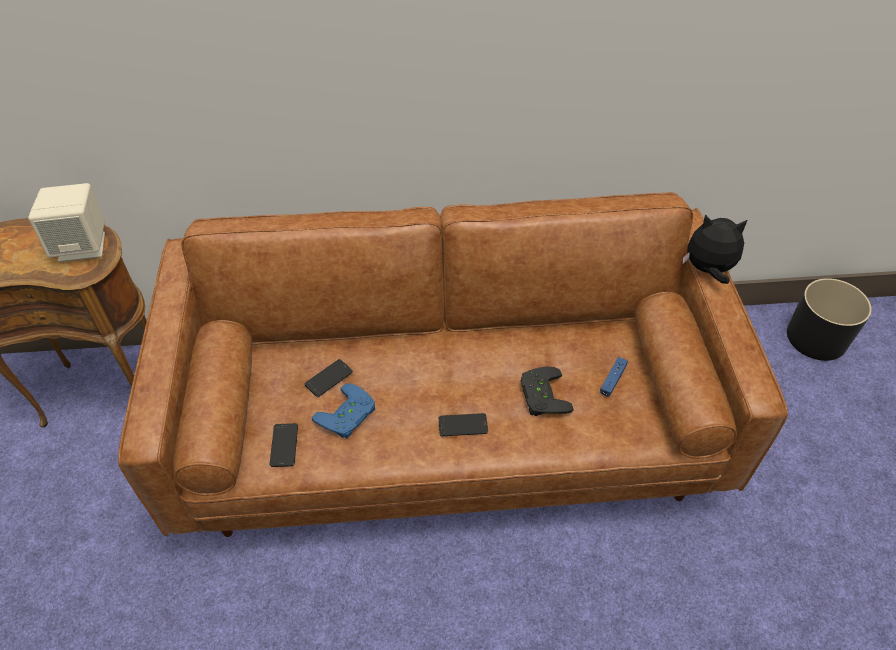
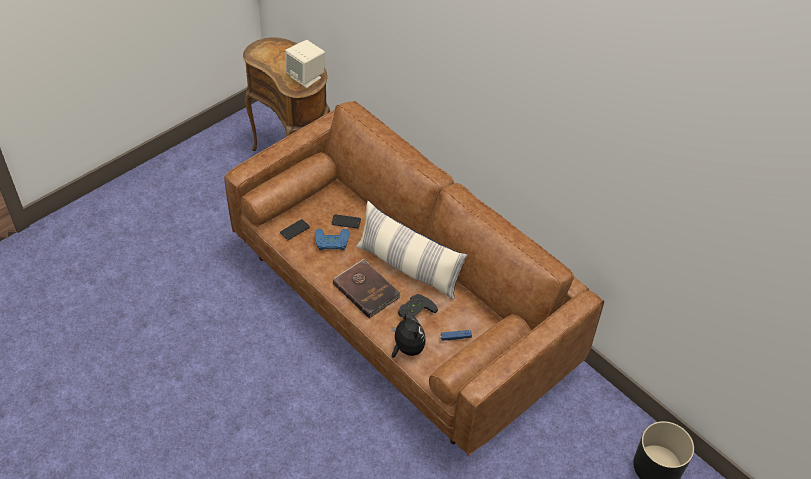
camera: 50 degrees right, 0 degrees up
phone [439,413,488,436] -> brown book [333,259,401,318]
plush toy [683,214,747,284] -> plush toy moved to [391,313,425,358]
none -> pillow [356,201,467,300]

